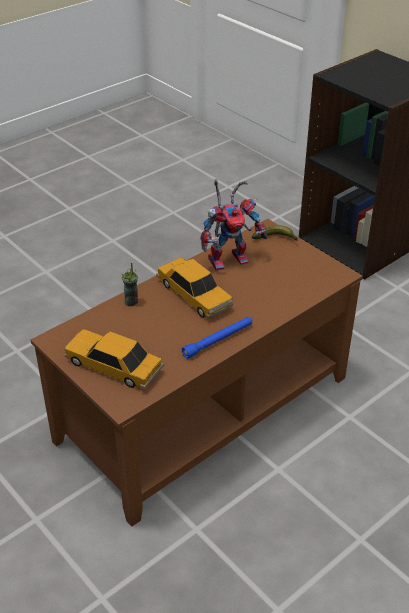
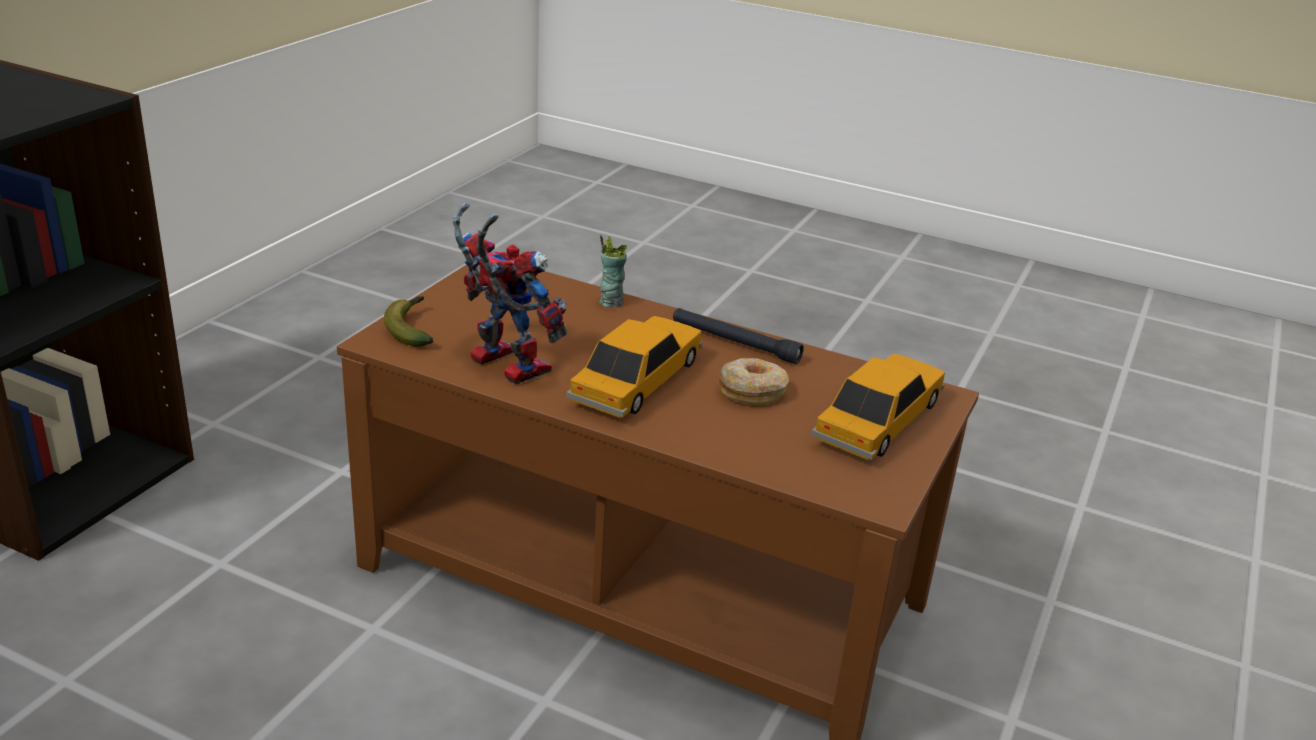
camera: 115 degrees left, 10 degrees down
toy car [65,329,164,389] -> toy car turned 150 degrees counterclockwise [811,354,945,460]
cup [121,263,138,306] -> cup moved to [599,235,627,308]
blue flashlight [182,317,252,359] -> black flashlight [673,308,804,364]
none -> donut [719,358,789,405]

